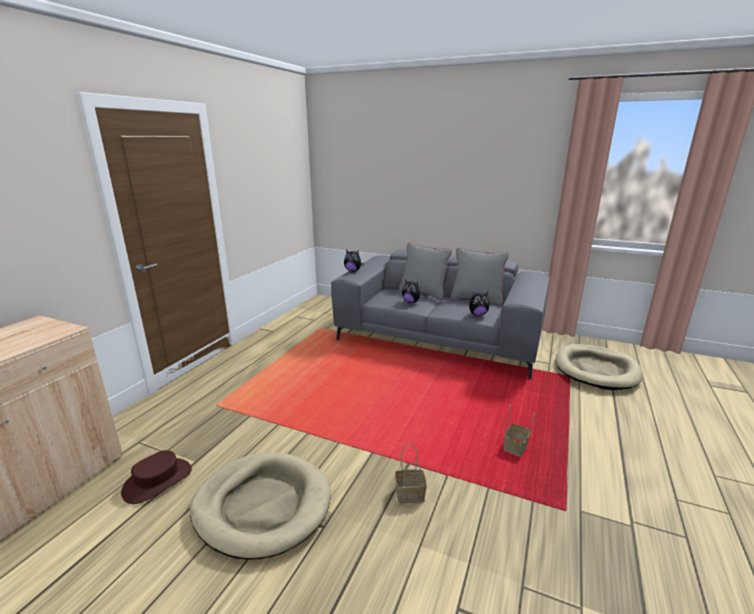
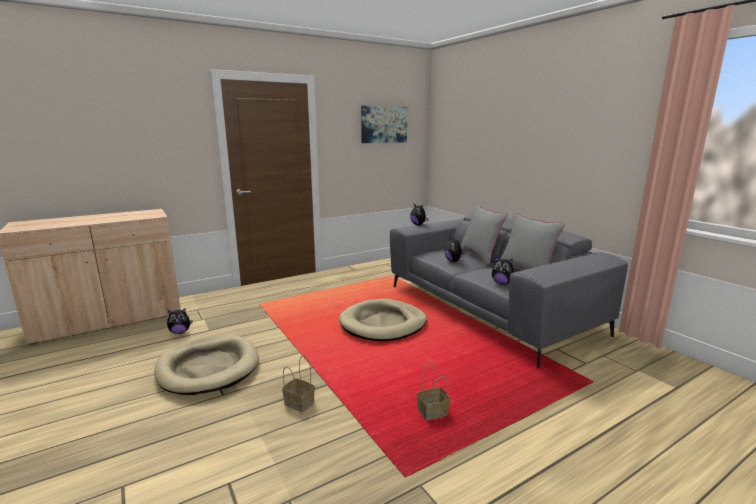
camera: 35 degrees right, 5 degrees down
brown hat [121,450,192,504] -> plush toy [167,308,193,334]
beige dog bed [556,344,643,390] -> beige dog bed moved to [339,299,427,341]
none -> picture [361,106,408,143]

